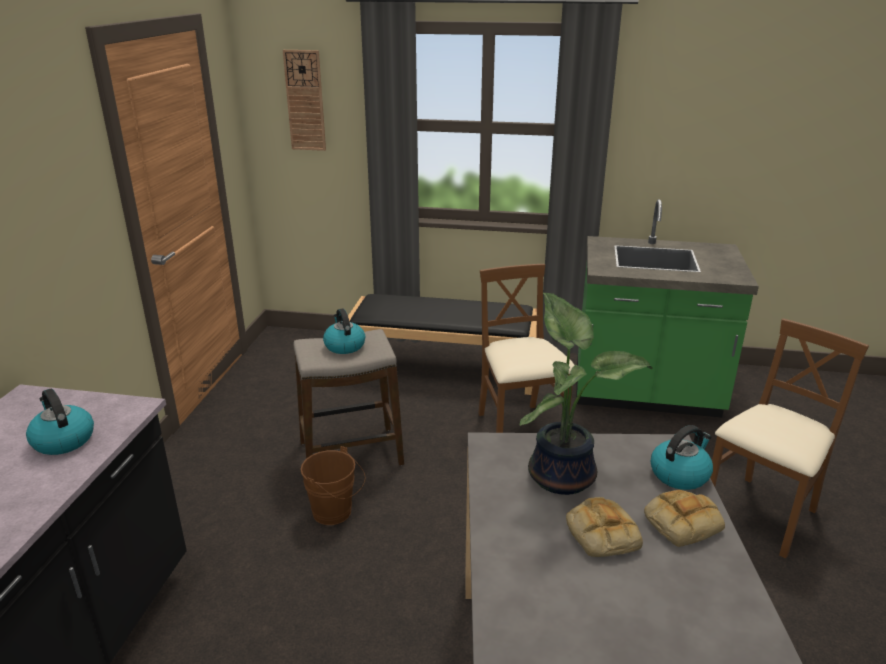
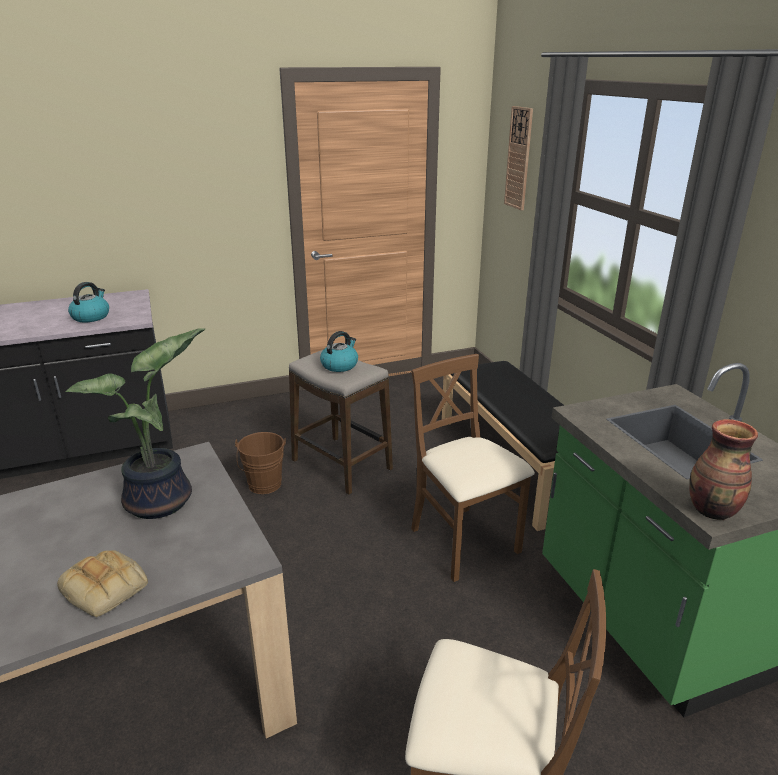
camera: 60 degrees right, 0 degrees up
brown chair [478,264,574,433] -> brown chair turned 75 degrees counterclockwise [411,354,535,582]
bread [566,497,643,557] -> none
kettle [651,425,713,490] -> none
none -> vase [689,419,758,520]

